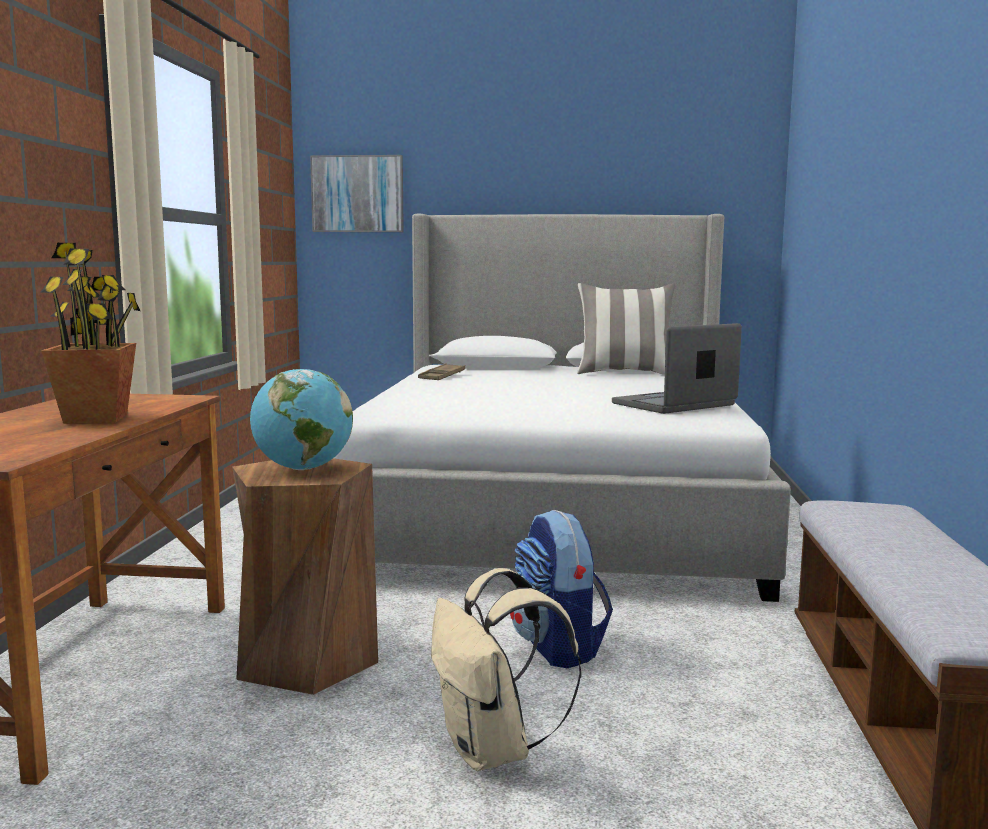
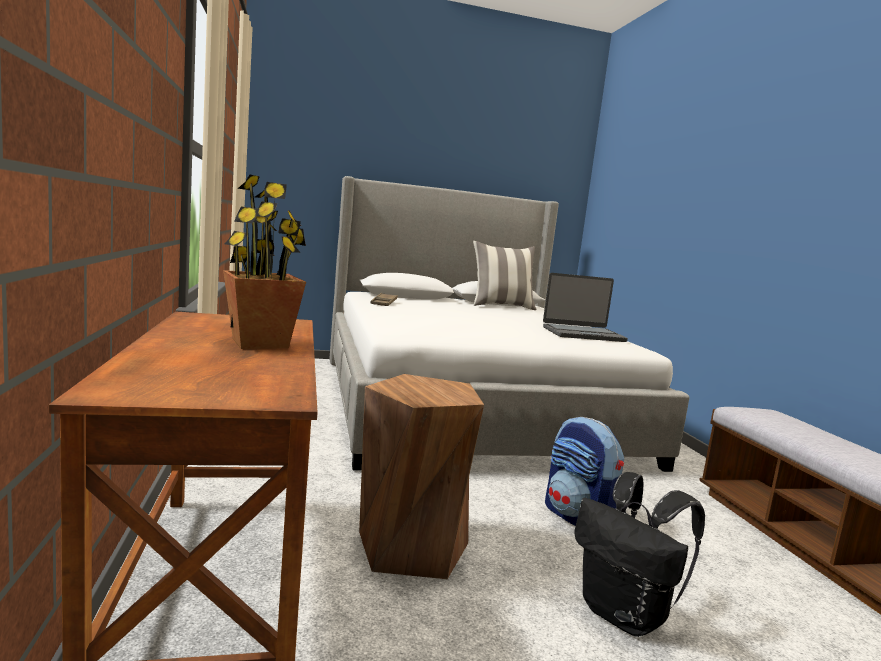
camera: 20 degrees left, 0 degrees up
globe [250,369,353,470] -> none
picture [310,155,404,232] -> none
beige backpack [431,568,581,771] -> black backpack [574,472,705,637]
laptop [612,323,742,414] -> laptop turned 135 degrees counterclockwise [543,273,628,342]

